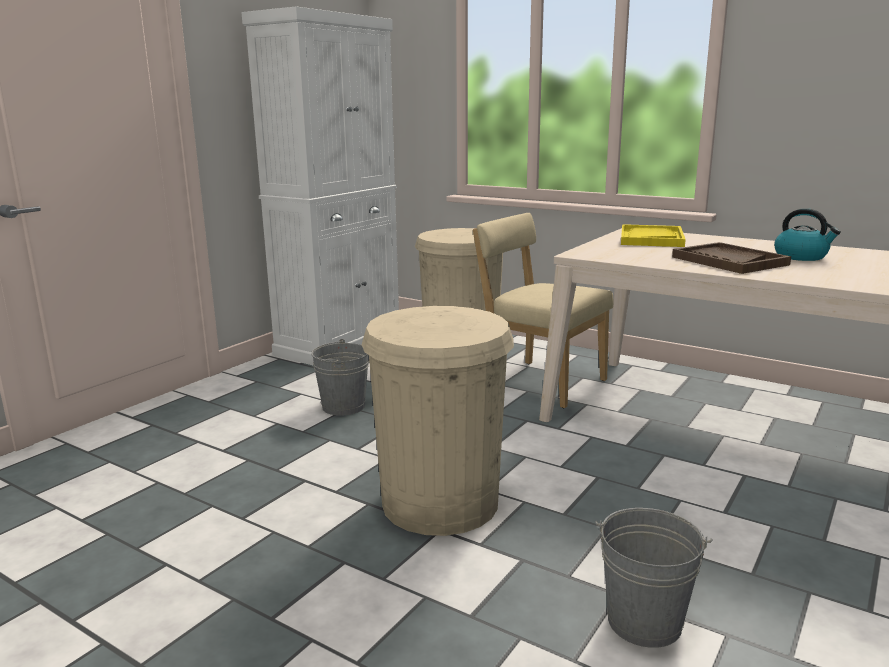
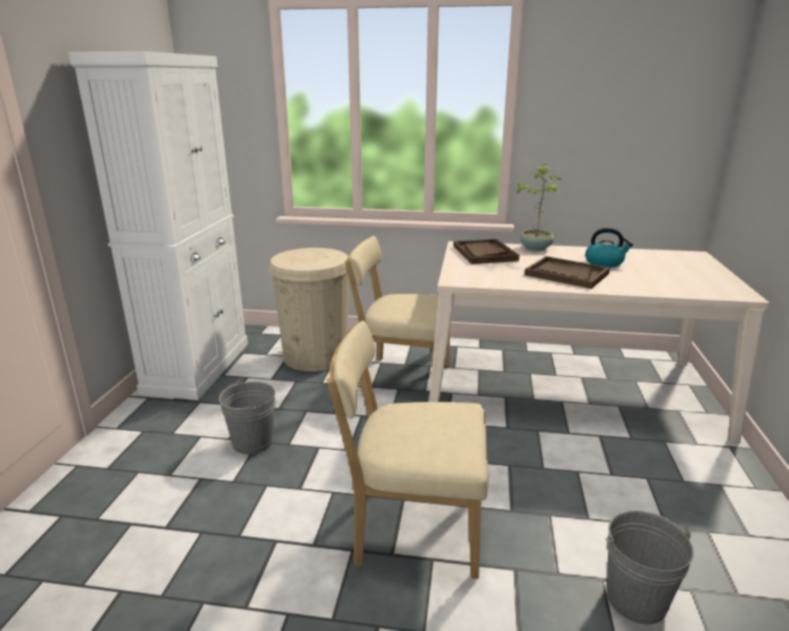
camera: 25 degrees left, 5 degrees up
beige trash can [362,306,514,536] -> beige chair [326,321,489,579]
yellow tray [621,224,686,247] -> brown tray [453,239,519,264]
none -> potted plant [517,164,561,251]

